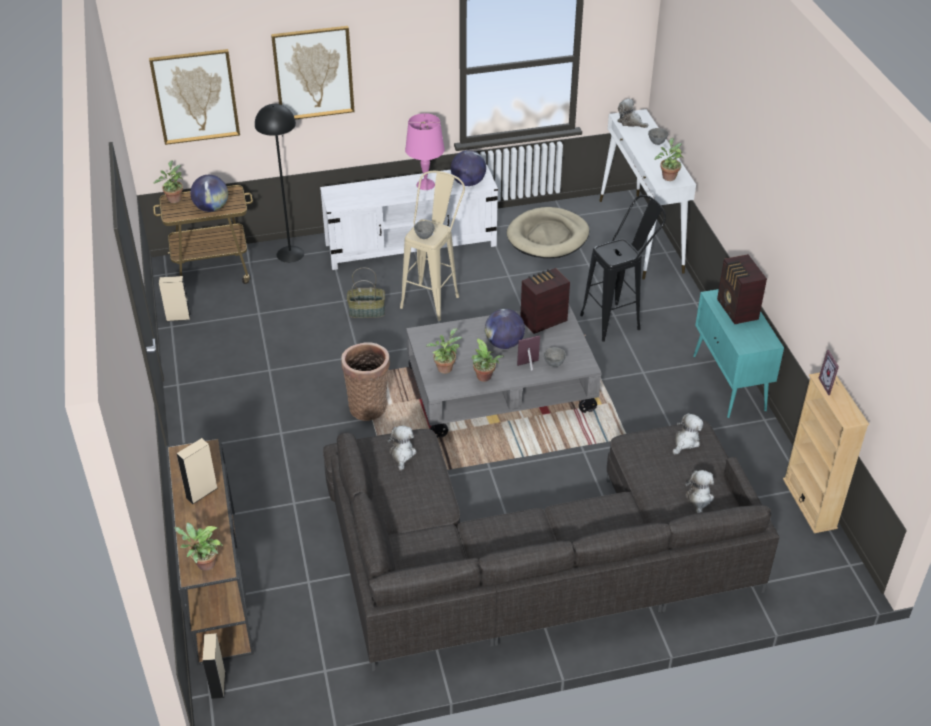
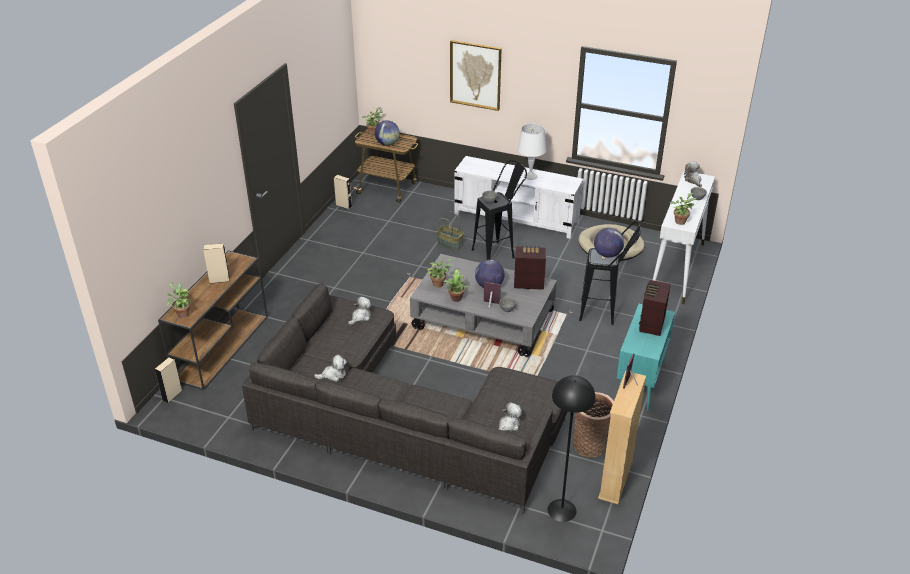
camera: 35 degrees right, 5 degrees down
picture [149,49,240,145] -> none
black floor lamp [255,104,304,263] -> black floor lamp moved to [548,375,596,522]
basket [341,342,390,421] -> basket moved to [573,392,614,458]
beige stool [400,171,465,321] -> black stool [472,160,527,260]
pink table lamp [405,113,445,190] -> white table lamp [518,124,546,180]
globe [451,150,486,186] -> globe moved to [594,228,624,258]
plush toy [673,413,703,454] -> plush toy moved to [314,355,347,382]

